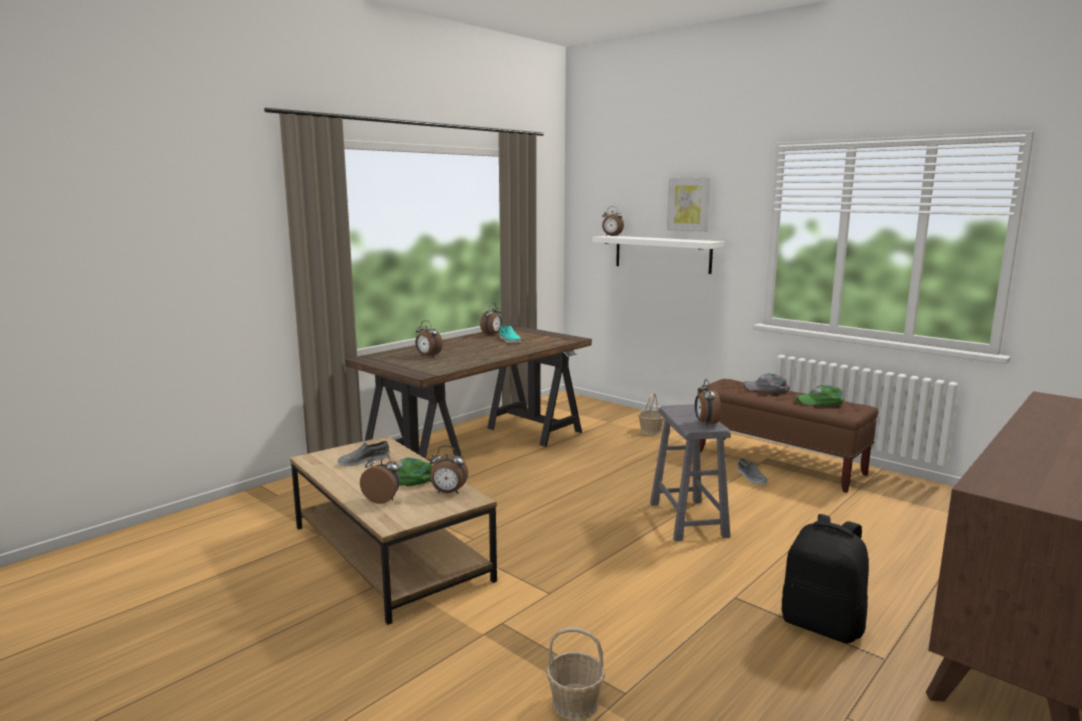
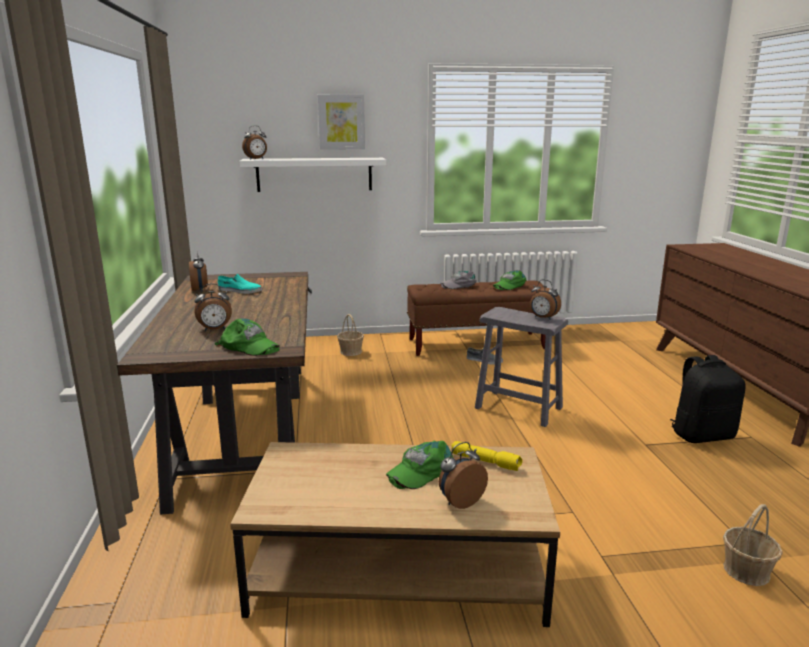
camera: 50 degrees left, 5 degrees up
grey shoe [338,441,390,466] -> none
alarm clock [430,446,468,494] -> yellow flashlight [451,441,523,471]
none -> green cap [215,318,280,356]

